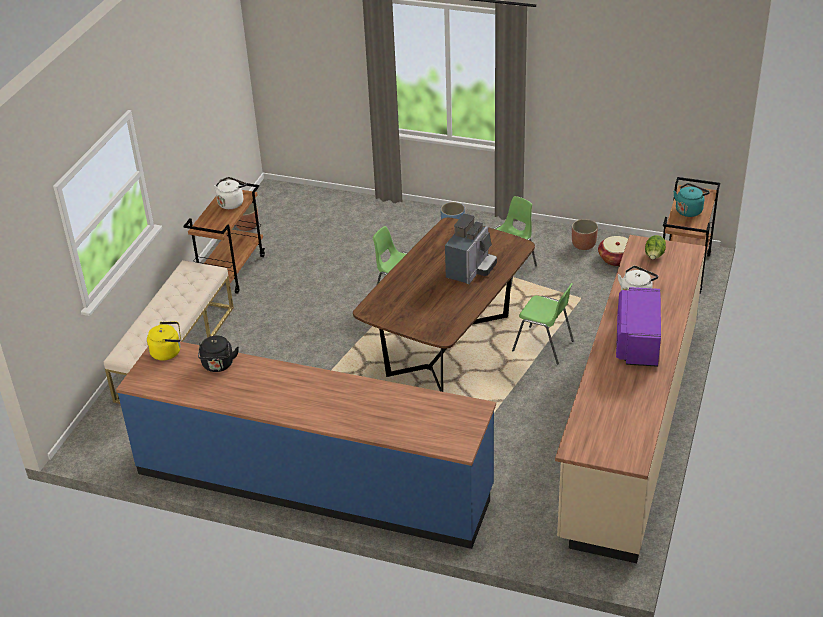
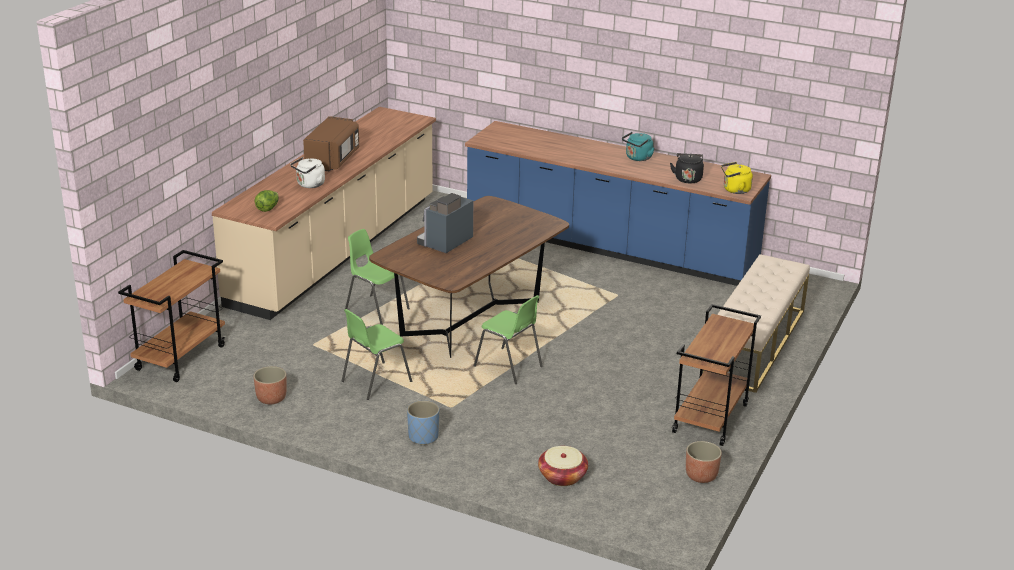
camera: 175 degrees left, 10 degrees down
white kettle [214,177,247,209] -> none
basket [598,236,628,266] -> basket moved to [538,446,588,486]
purple microwave [616,287,661,367] -> brown microwave [303,116,359,171]
turquoise kettle [673,183,710,217] -> turquoise kettle moved to [622,132,654,161]

